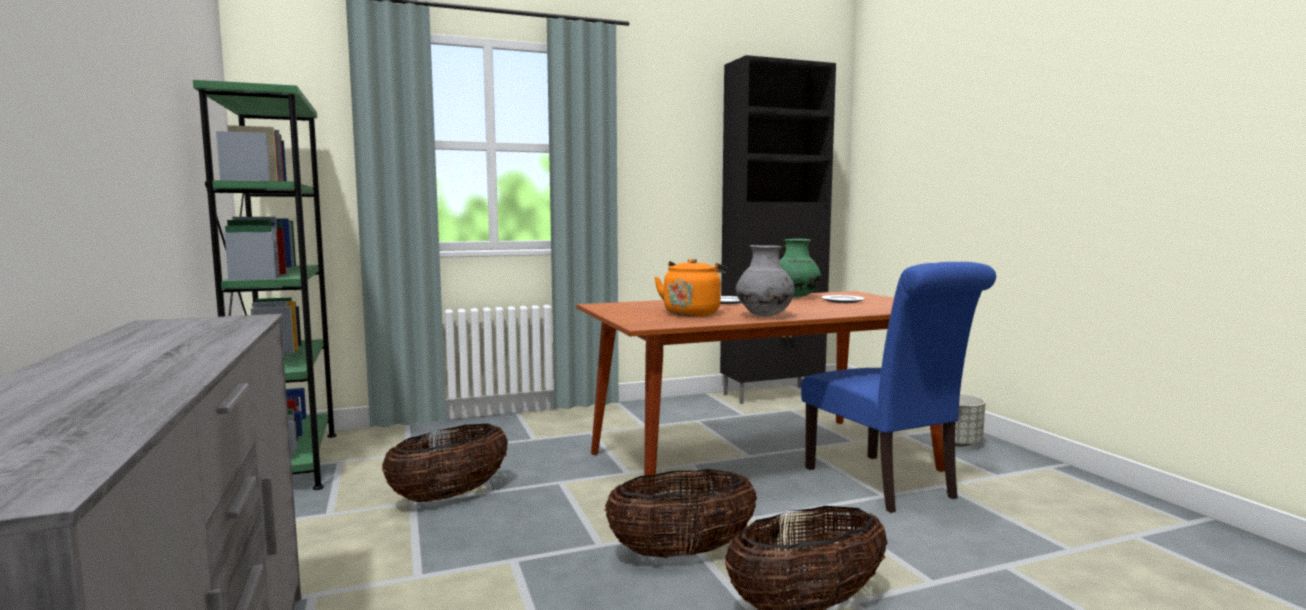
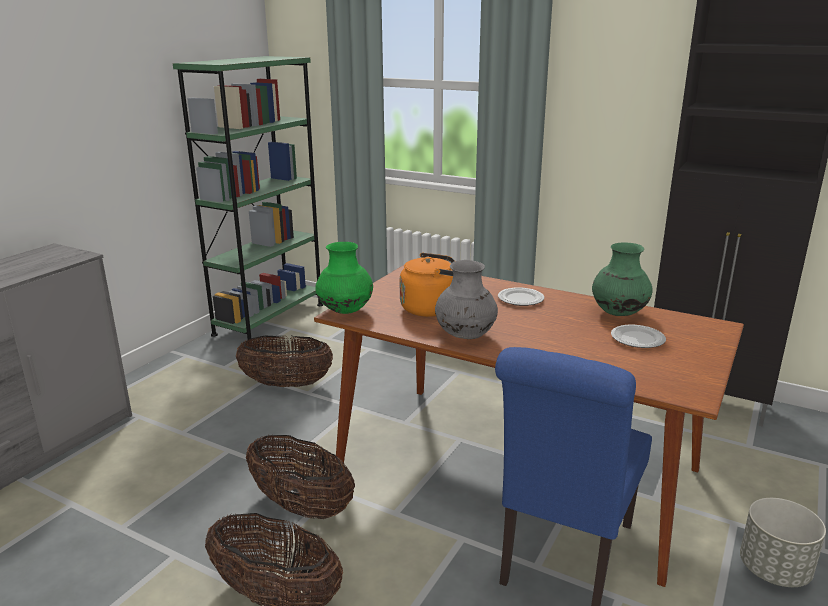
camera: 50 degrees right, 15 degrees up
none -> green vase [315,242,373,314]

